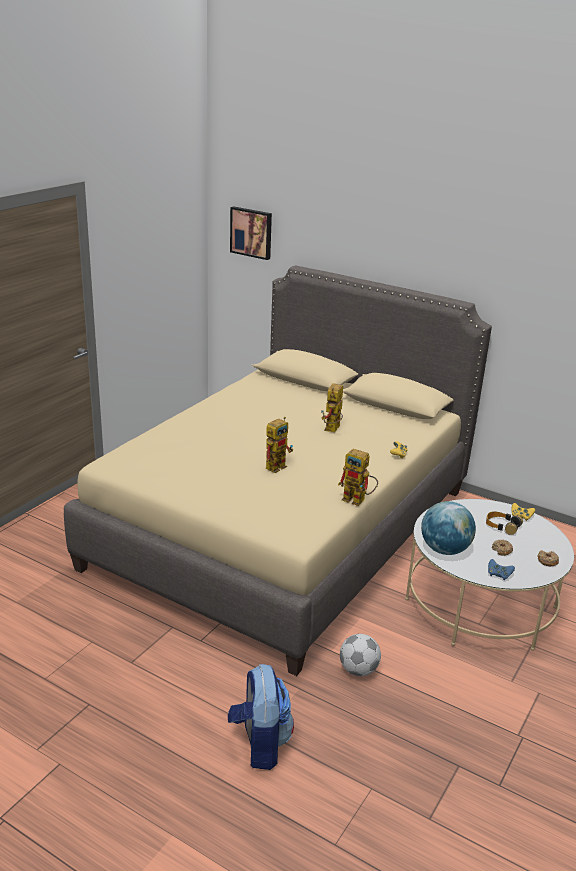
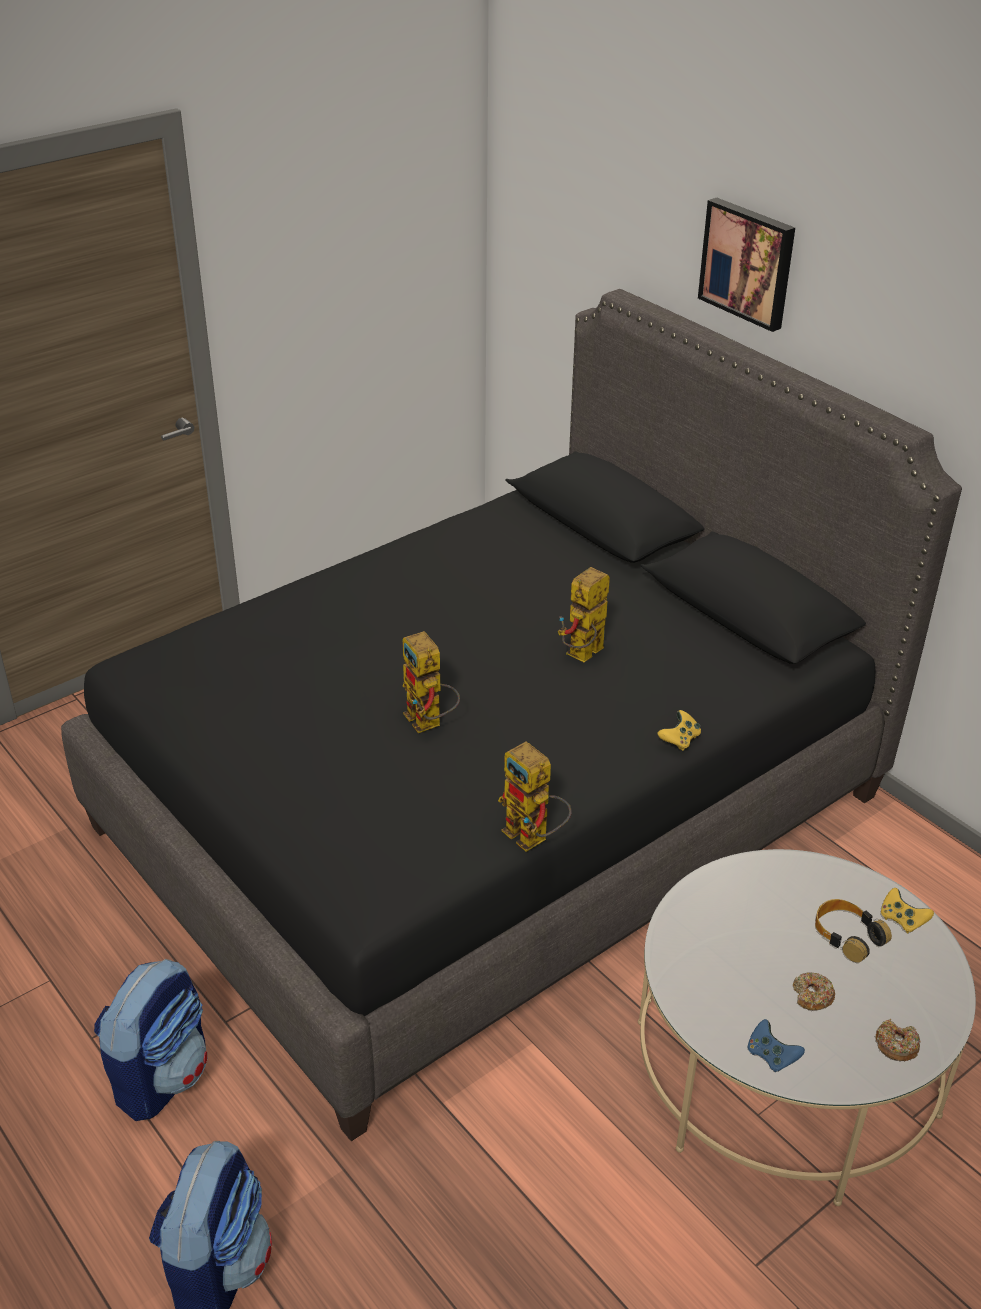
camera: 20 degrees right, 10 degrees up
beige bed [64,265,492,676] -> black bed [61,289,962,1141]
picture [230,206,272,260] -> picture moved to [698,198,795,332]
toy robot [266,417,293,473] -> toy robot turned 90 degrees clockwise [403,631,460,733]
football [340,634,381,676] -> none
globe [421,501,476,555] -> none
none -> backpack [94,959,208,1121]

